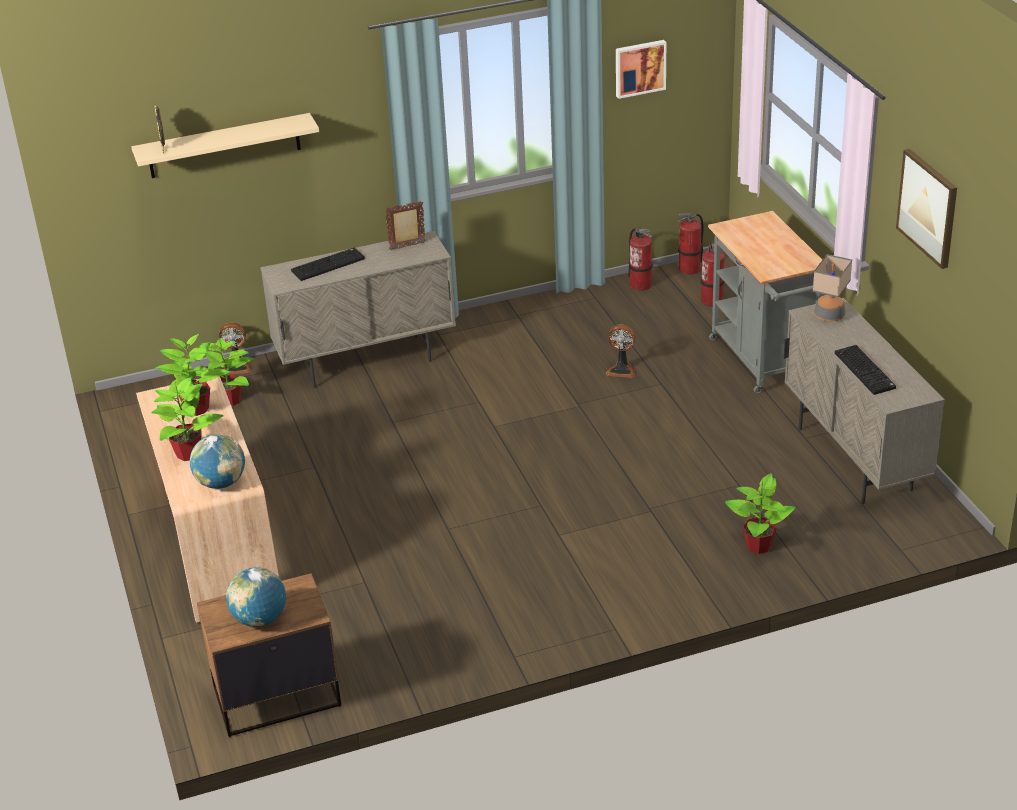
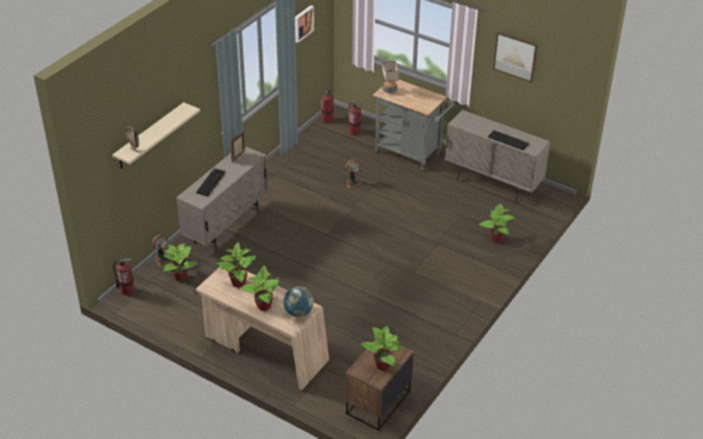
camera: 40 degrees left, 5 degrees up
globe [226,567,286,627] -> potted plant [360,326,404,371]
fire extinguisher [628,227,653,290] -> fire extinguisher moved to [114,259,135,296]
table lamp [813,254,852,322] -> table lamp moved to [382,61,399,94]

